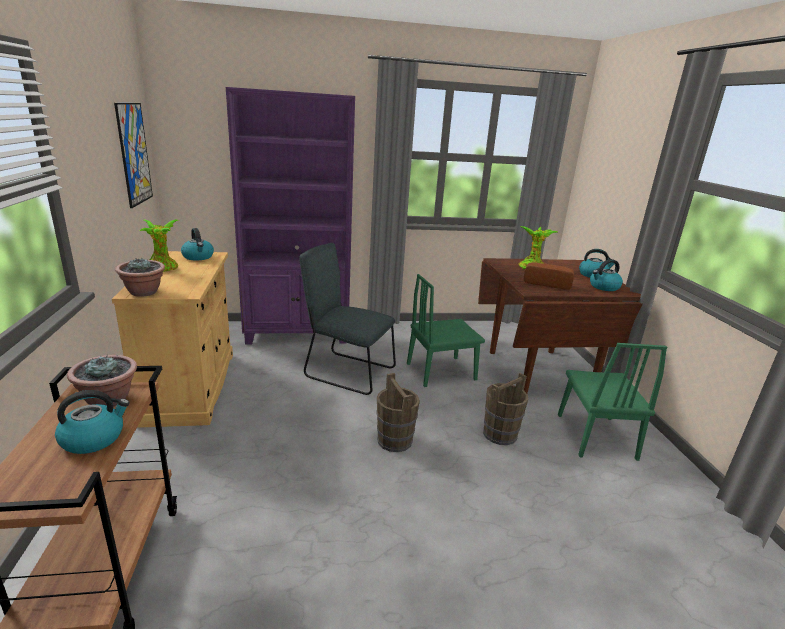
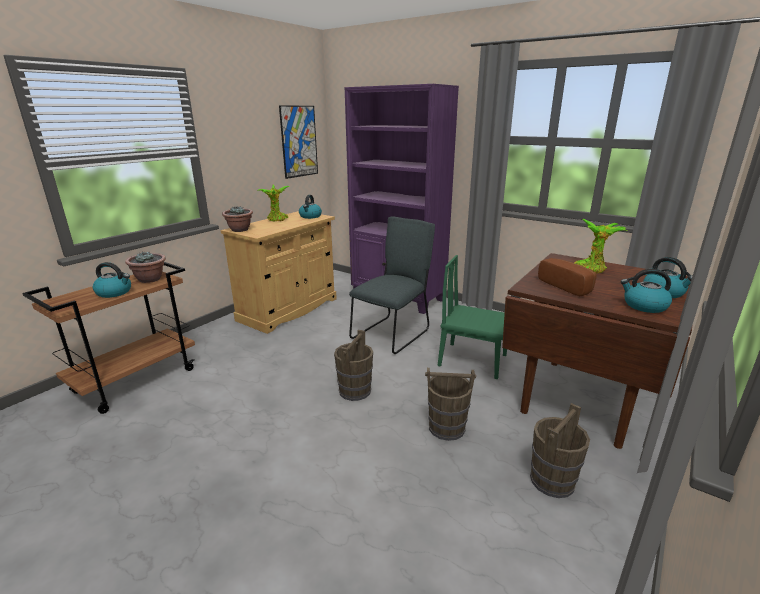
camera: 45 degrees right, 0 degrees up
grey chair [299,243,396,395] -> grey chair turned 60 degrees clockwise [349,216,435,354]
green chair [558,343,667,461] -> brown bucket [530,403,590,498]

